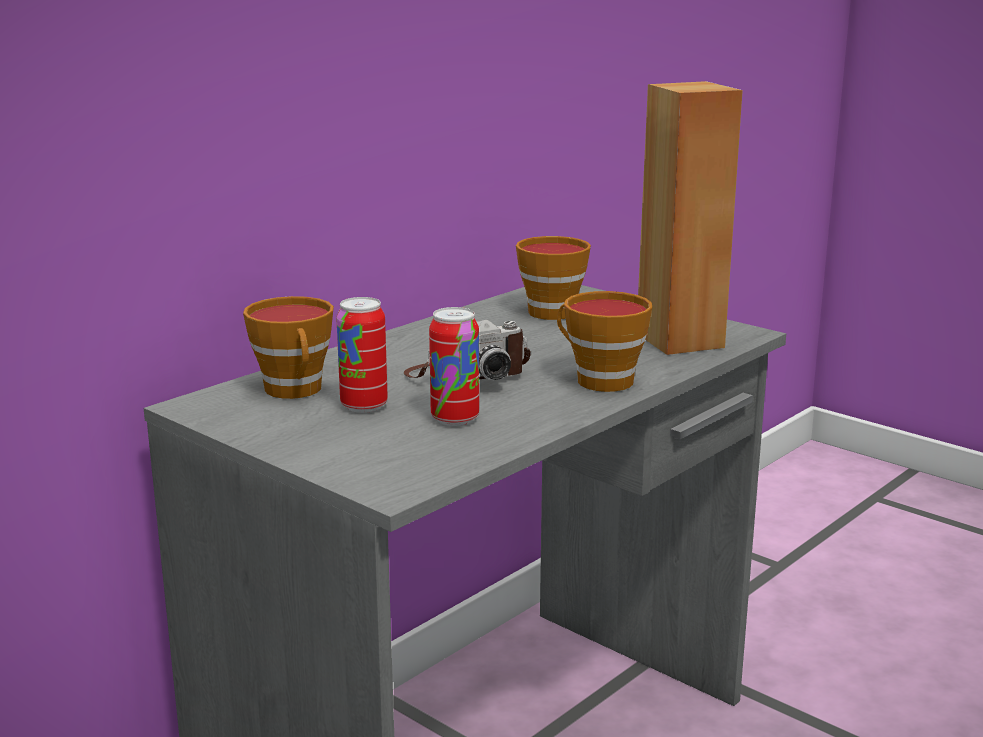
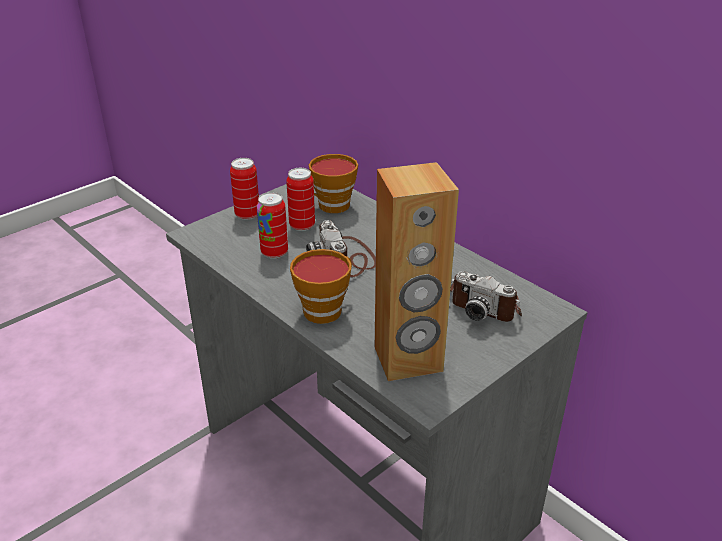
camera: 95 degrees right, 15 degrees up
cup [516,236,591,320] -> camera [450,271,522,322]
none -> can [230,158,259,220]

